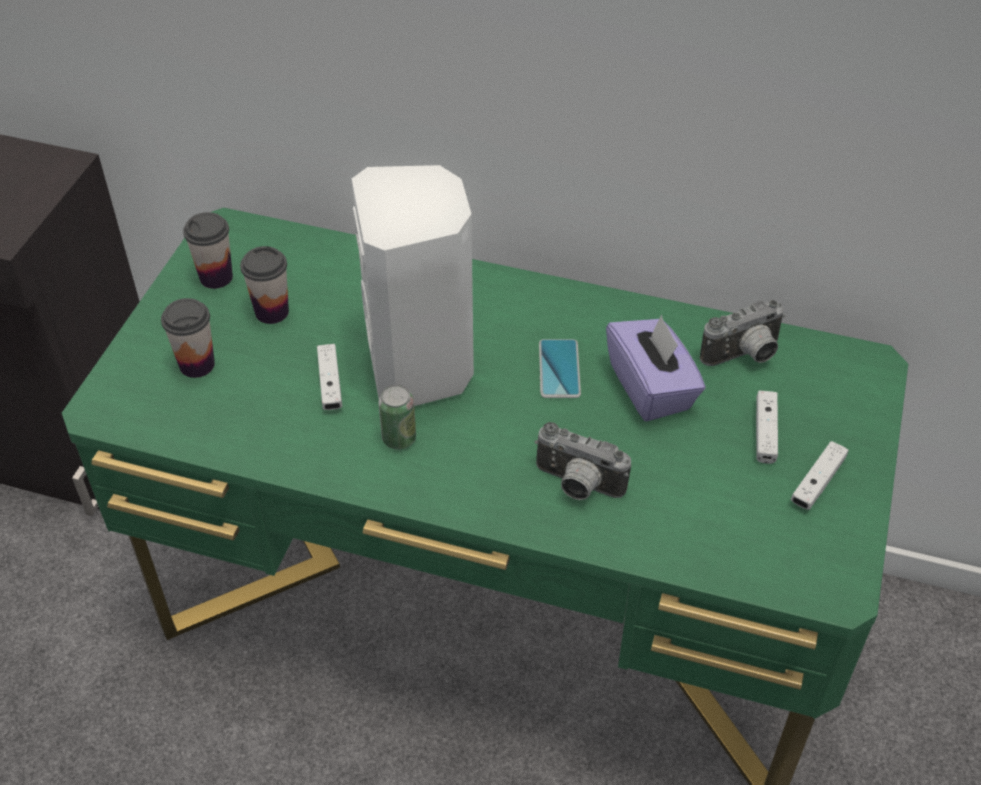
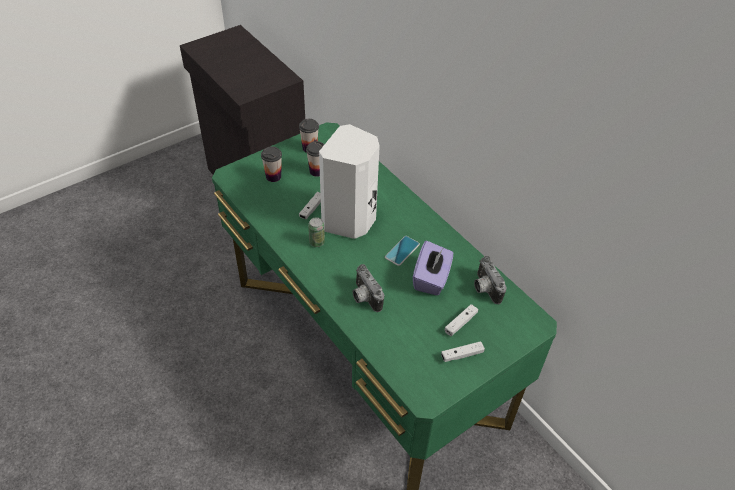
camera: 35 degrees right, 0 degrees up
camera [700,300,785,366] -> camera turned 60 degrees clockwise [474,256,507,304]

